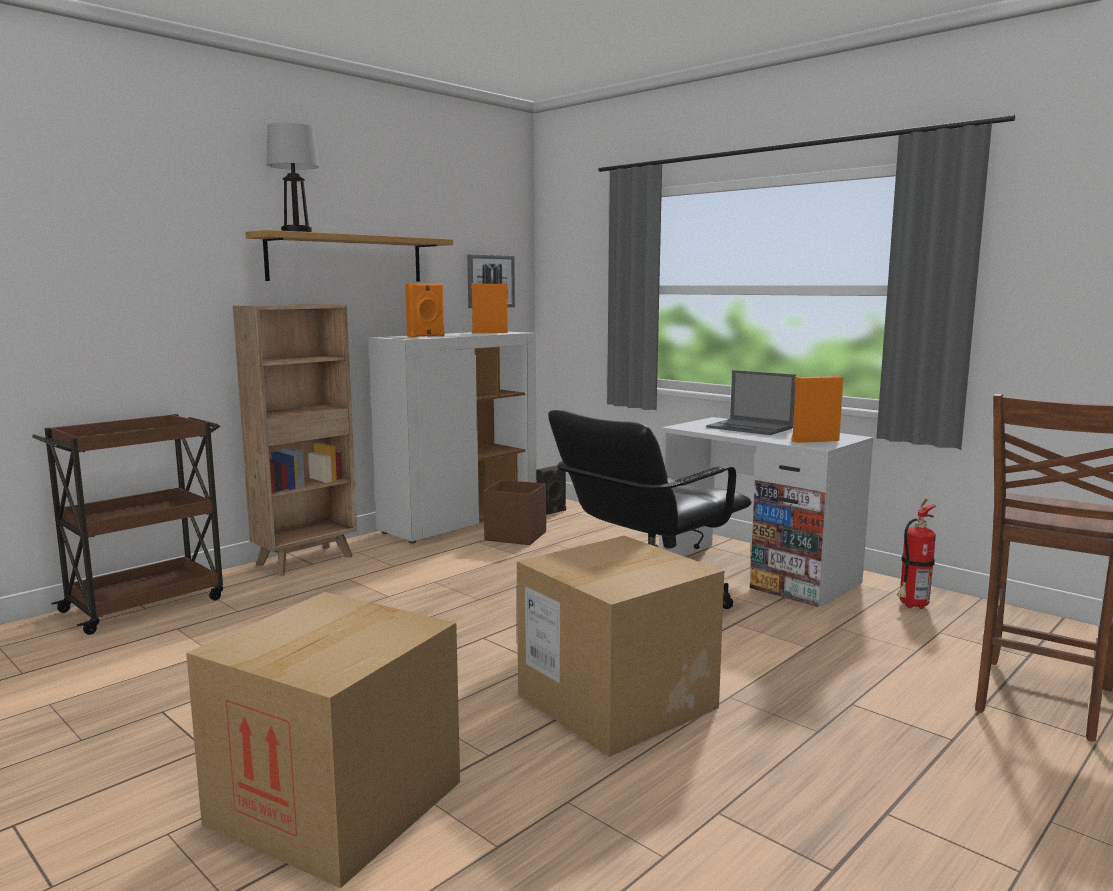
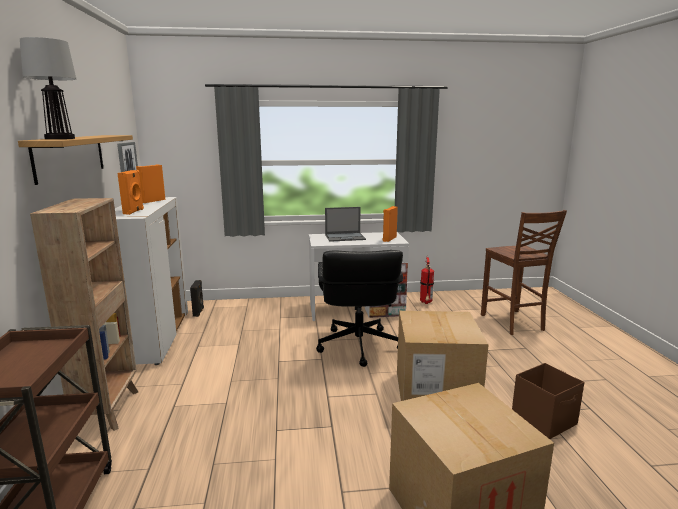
camera: 50 degrees left, 5 degrees up
brown storage box [483,480,546,545] -> brown storage box moved to [512,363,584,439]

